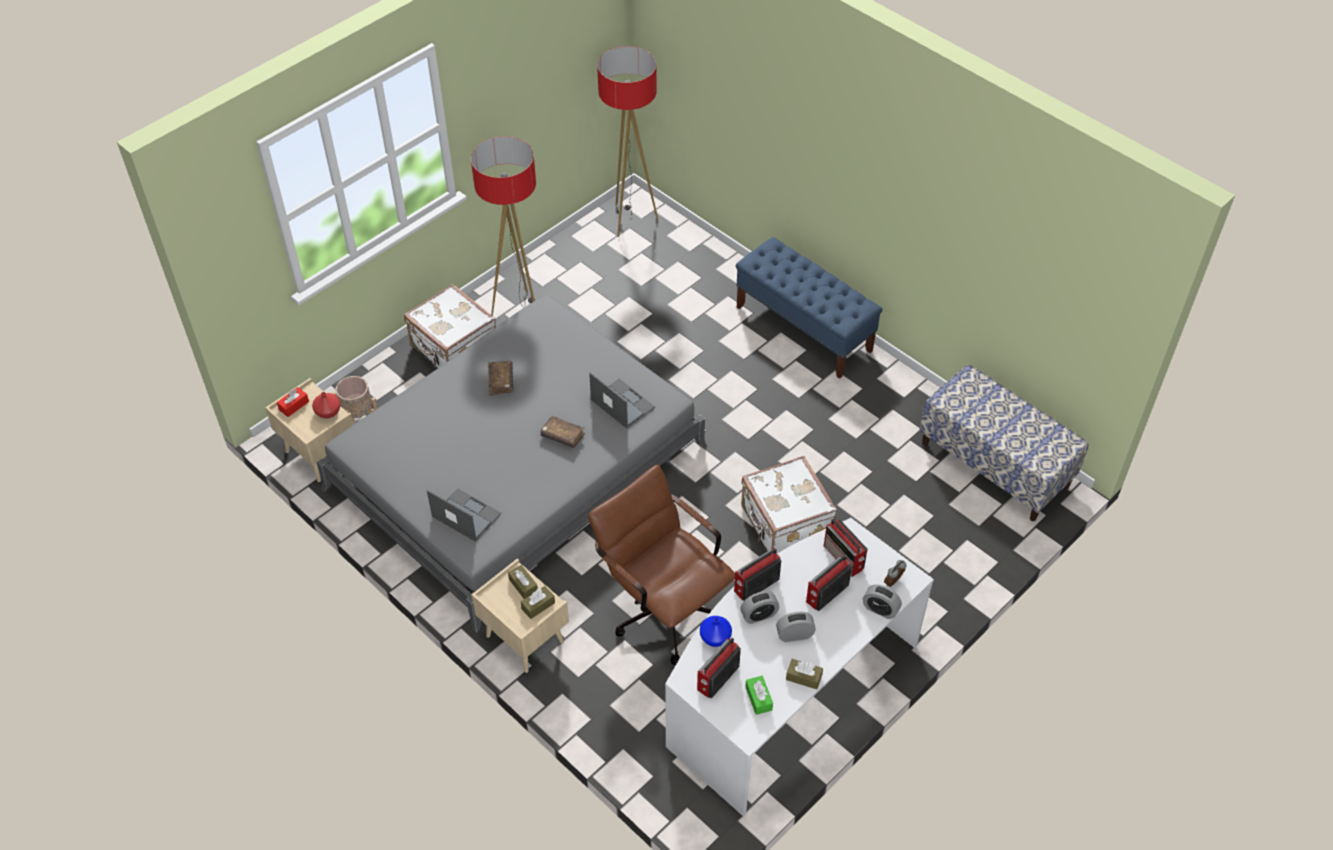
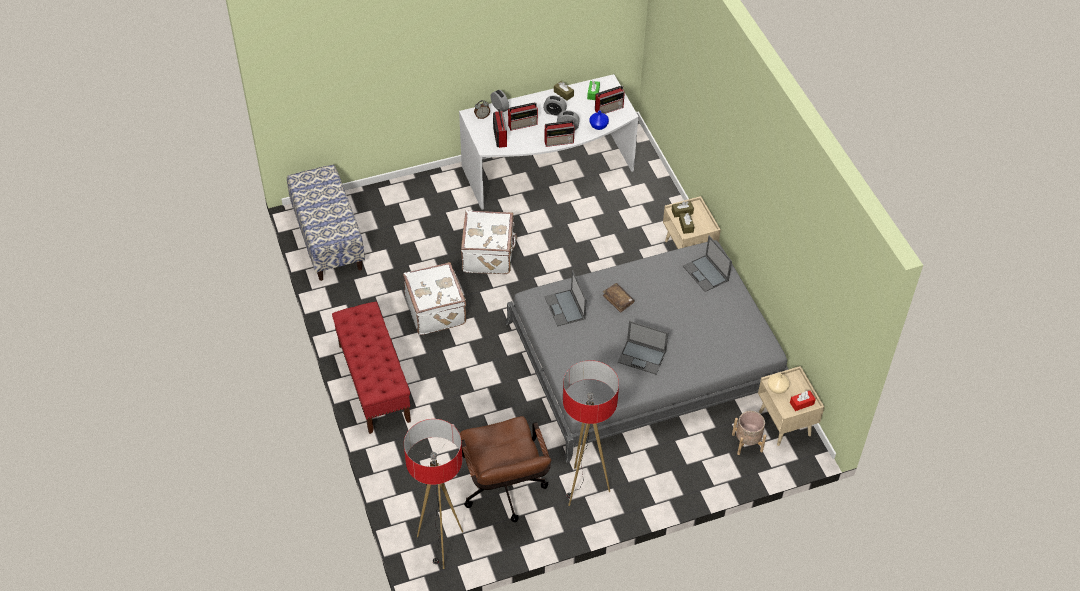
camera: 155 degrees left, 0 degrees up
red vase [312,392,341,418] -> beige vase [768,374,790,394]
white suitcase [404,284,496,368] -> white suitcase moved to [403,262,466,335]
brown book [488,361,513,396] -> laptop [618,321,668,375]
brown office chair [588,465,735,665] -> brown office chair moved to [460,416,551,522]
blue bench [736,237,883,379] -> red bench [332,302,411,434]

